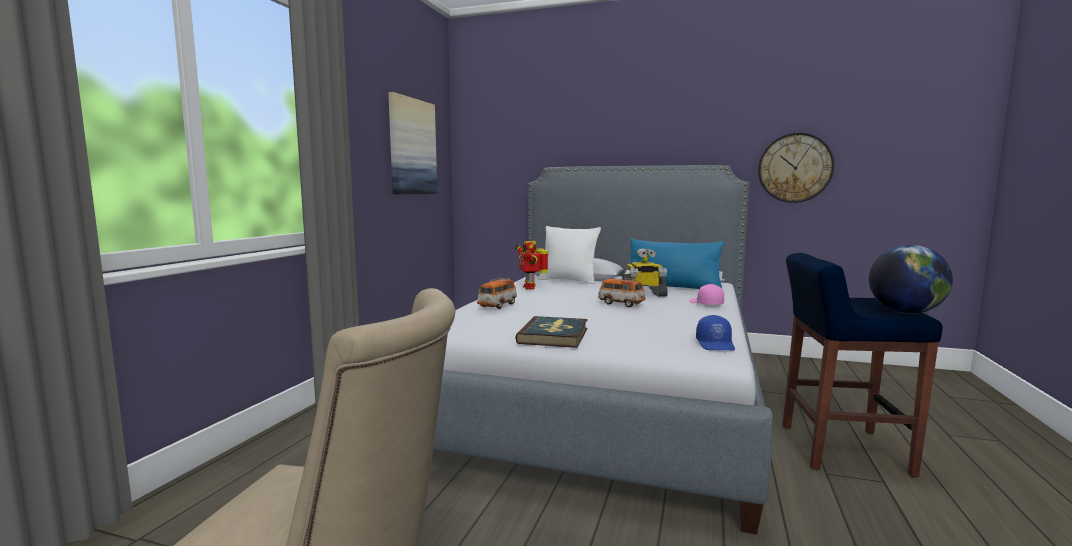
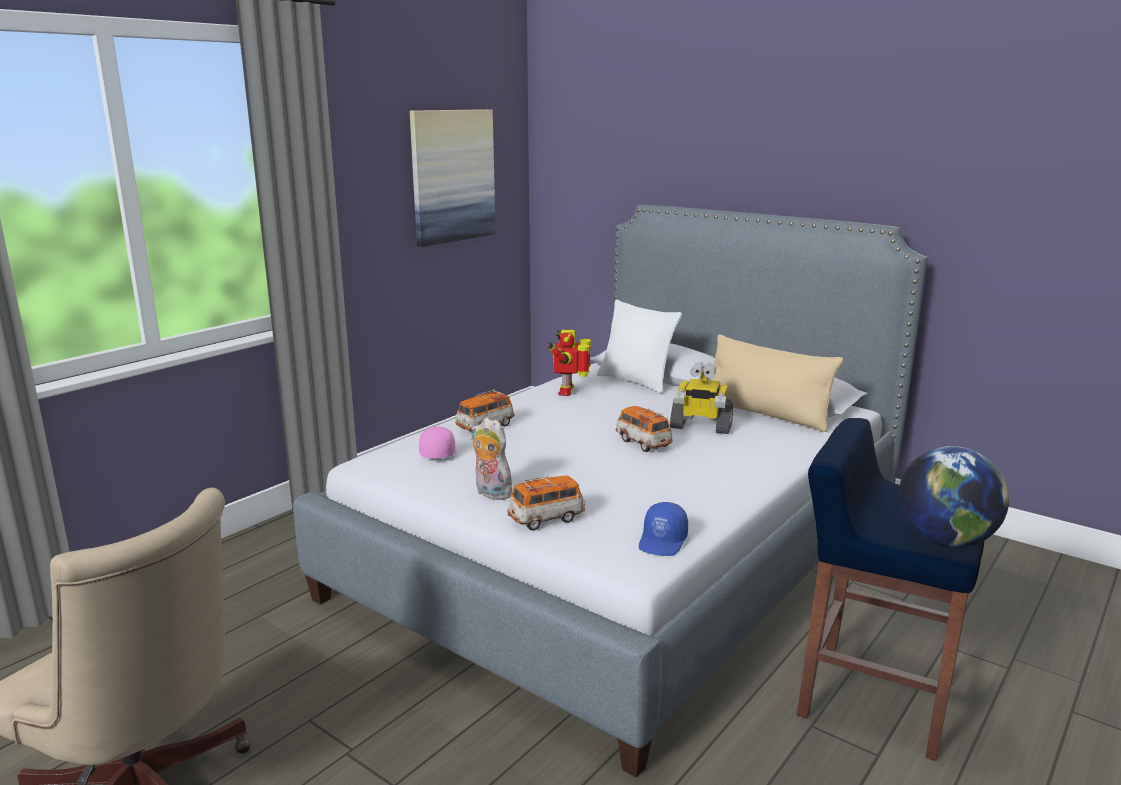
camera: 20 degrees right, 10 degrees up
book [516,316,588,348] -> plush toy [471,418,512,500]
blue pillow [630,239,724,289] -> beige pillow [711,334,843,432]
pink cap [690,284,724,305] -> pink cap moved to [419,426,456,459]
wall clock [758,133,834,203] -> none
none -> toy car [507,475,586,531]

